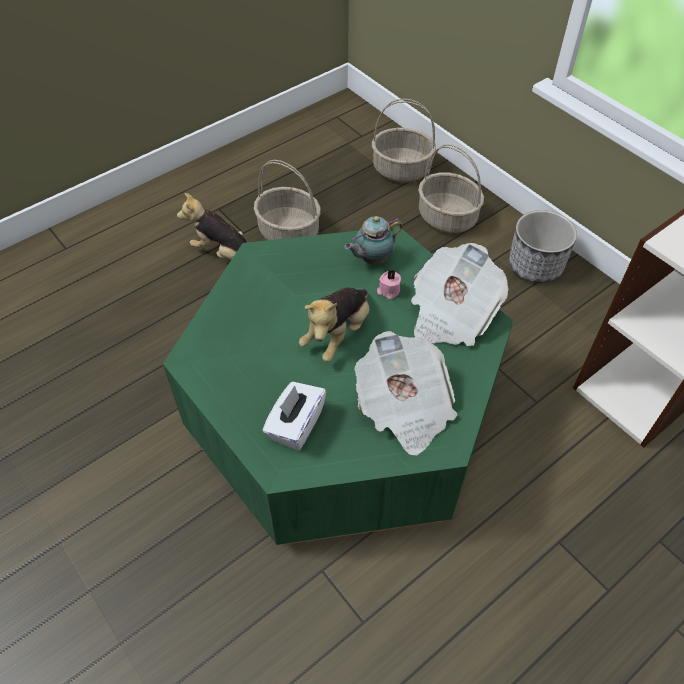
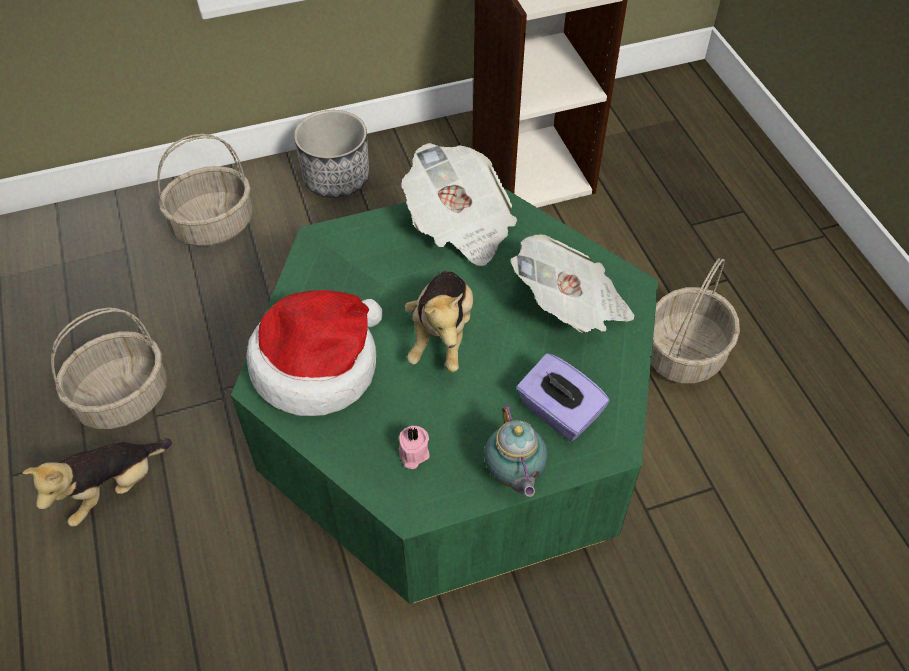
camera: 70 degrees left, 0 degrees up
white tissue box [263,382,326,451] -> purple tissue box [517,353,610,441]
plush toy [299,288,370,362] -> plush toy turned 45 degrees clockwise [405,271,473,372]
teapot [344,216,403,265] -> teapot moved to [484,404,548,497]
basket [372,99,436,182] -> basket moved to [651,258,740,384]
pink candle [377,269,401,299] -> pink candle moved to [399,426,430,469]
none -> hat [246,290,383,416]

